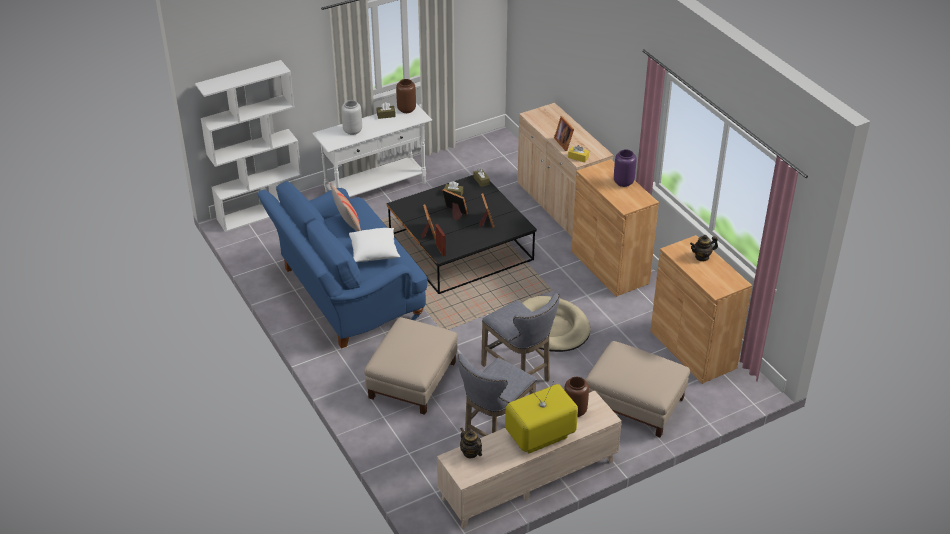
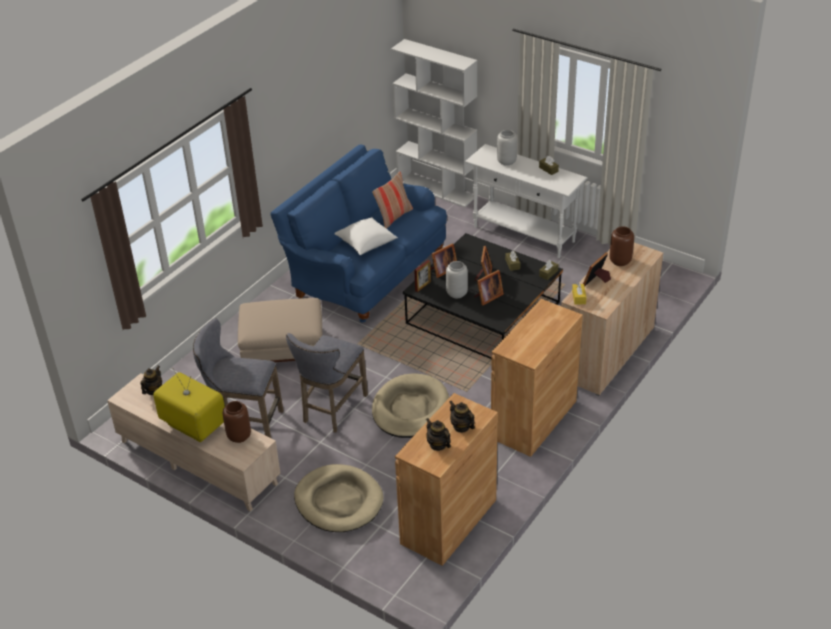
camera: 65 degrees right, 0 degrees up
brown vase [396,79,416,113] -> brown vase moved to [610,226,634,266]
beige ottoman [585,341,690,438] -> beige dog bed [294,464,383,532]
purple vase [614,149,636,187] -> none
none -> teapot [426,418,451,451]
none -> grey vase [446,261,468,298]

